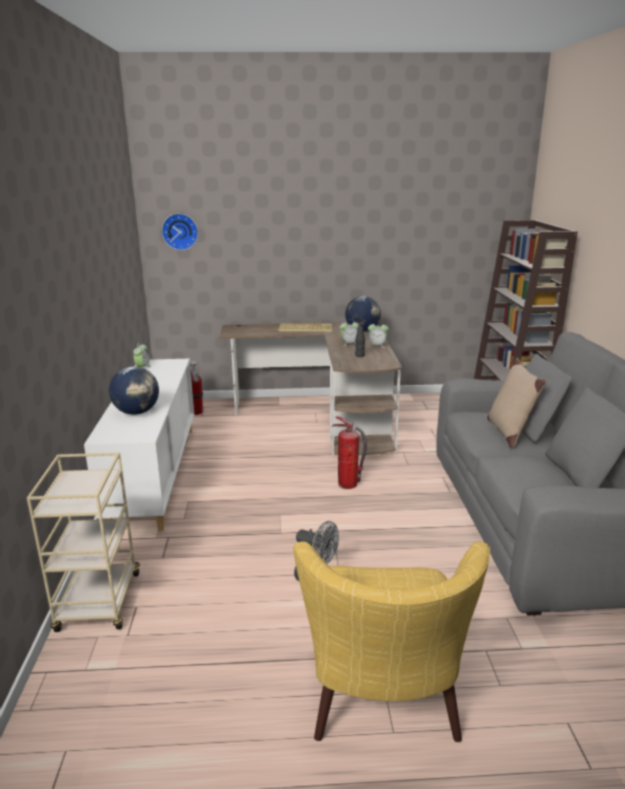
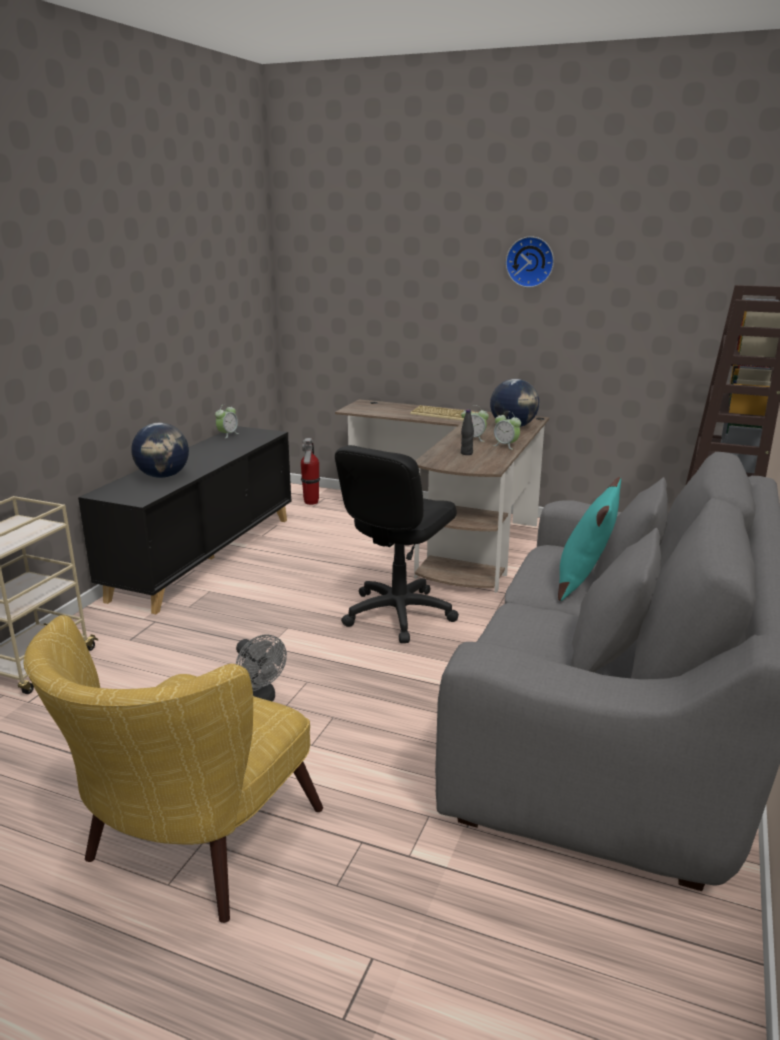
camera: 25 degrees right, 0 degrees up
white cabinet [84,359,194,531] -> black cabinet [78,426,292,614]
wall clock [162,213,198,250] -> wall clock moved to [506,236,554,288]
fire extinguisher [332,416,367,489] -> black office chair [335,445,459,643]
beige pillow [487,358,547,448] -> turquoise pillow [558,477,621,601]

